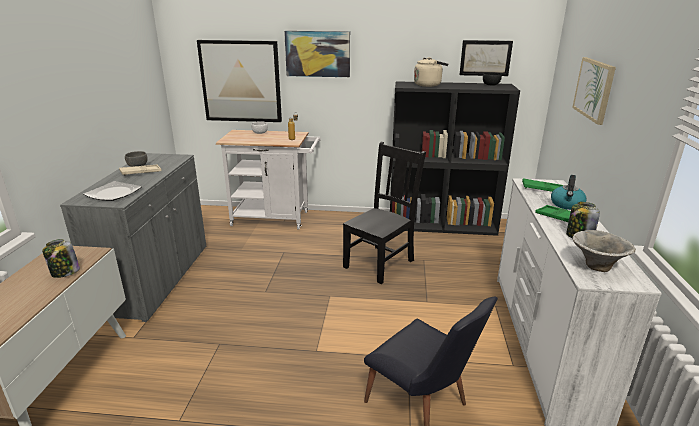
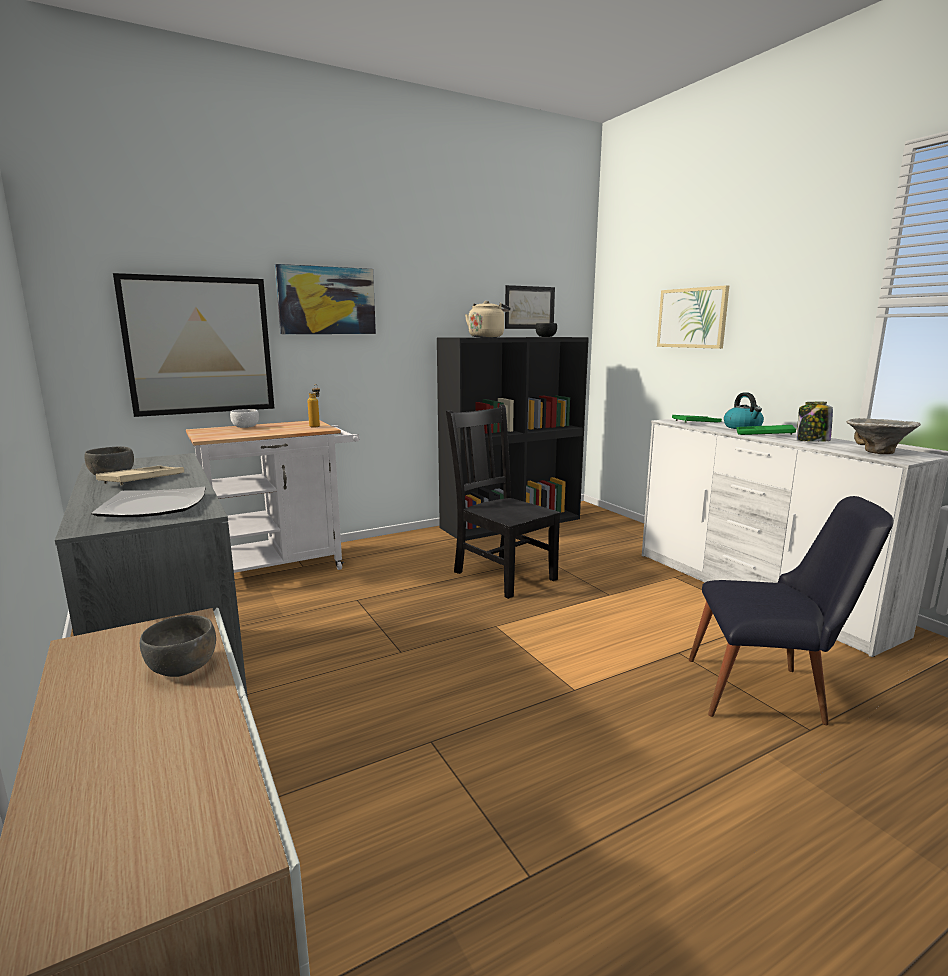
camera: 35 degrees left, 10 degrees down
jar [42,239,80,278] -> grey bowl [140,615,216,677]
black chair [343,142,426,284] -> black chair turned 45 degrees counterclockwise [446,404,561,599]

